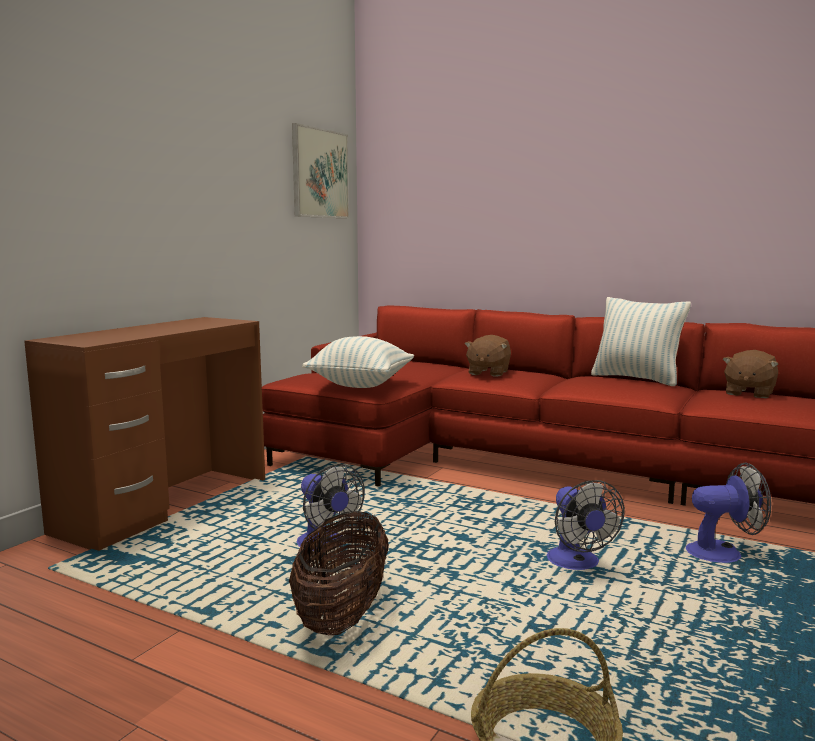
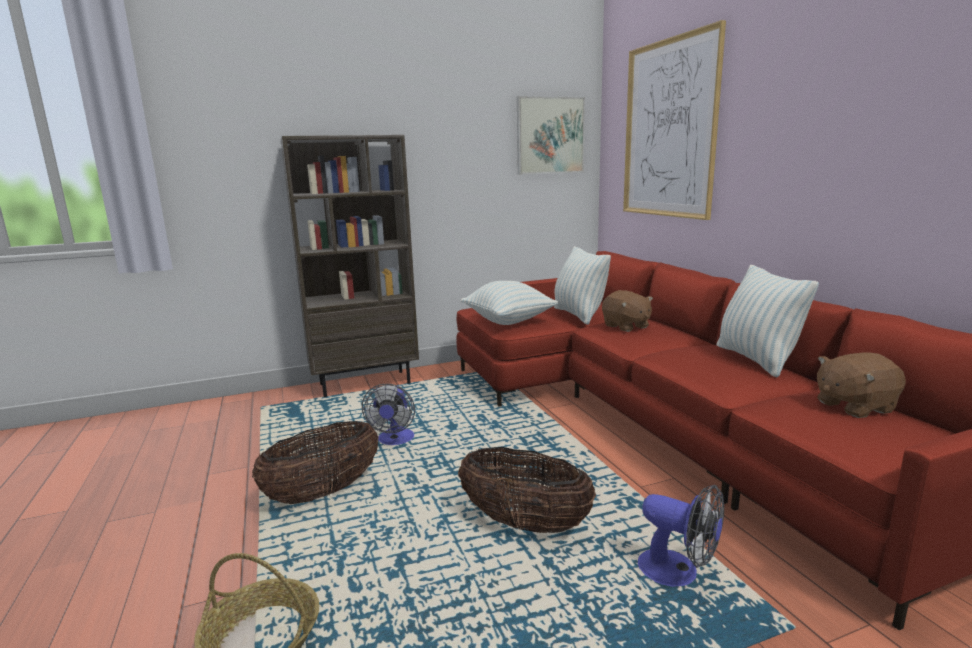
camera: 40 degrees right, 5 degrees up
brown desk [24,317,265,551] -> brown bookcase [281,135,419,397]
brown plush toy [465,335,511,377] -> brown plush toy turned 90 degrees counterclockwise [602,290,653,332]
fan [547,480,625,570] -> basket [458,447,596,533]
none -> pillow [554,246,611,325]
none -> picture [623,20,726,220]

